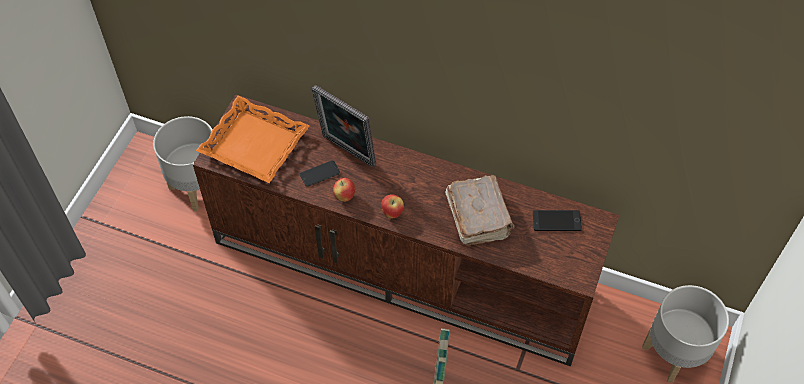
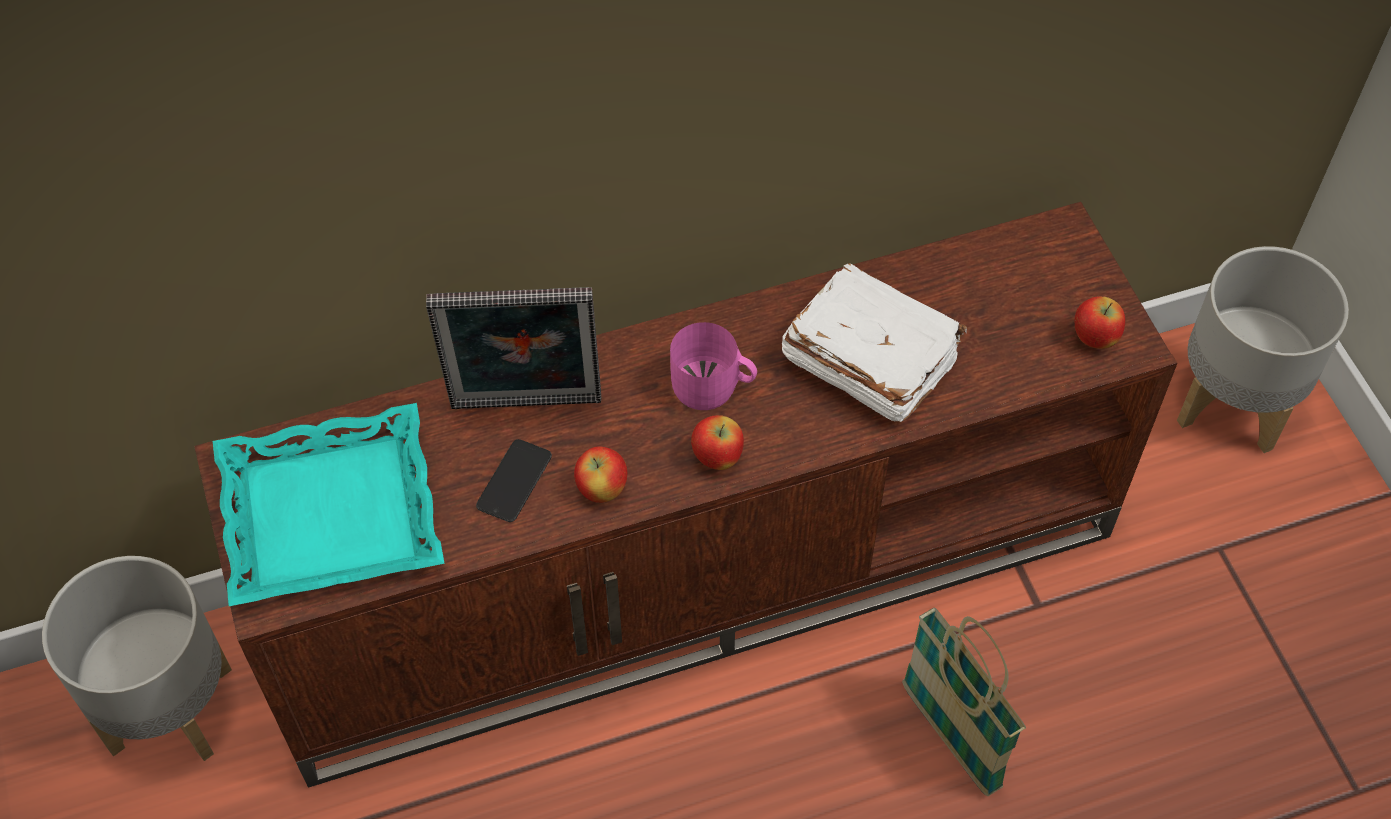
camera: 40 degrees left, 0 degrees up
orange tray [196,96,309,183] -> turquoise tray [213,403,445,606]
brown book [445,175,515,246] -> white book [782,263,967,422]
phone [533,210,582,231] -> none
none -> pink mug [670,322,757,410]
none -> apple [1074,296,1125,349]

